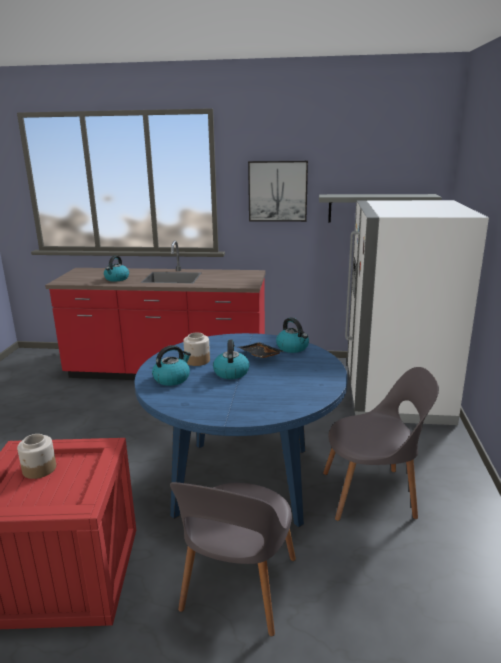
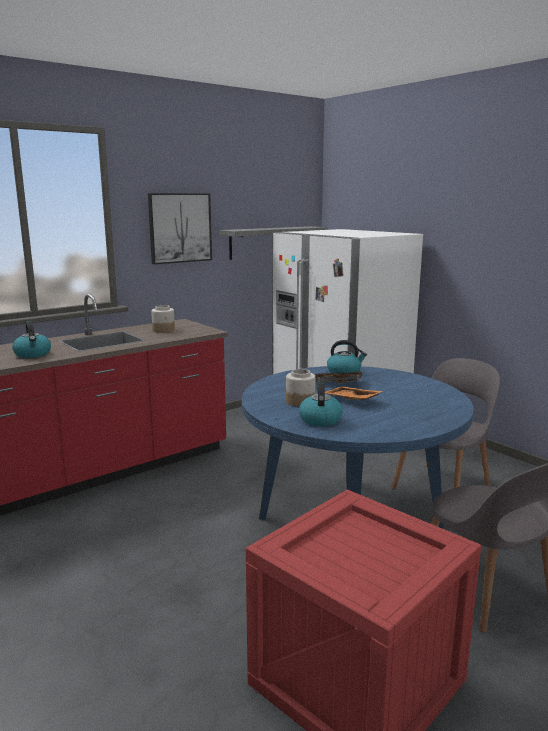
camera: 45 degrees left, 5 degrees down
jar [17,434,56,479] -> jar moved to [151,305,175,333]
kettle [213,340,250,379] -> orange tray [325,387,384,400]

